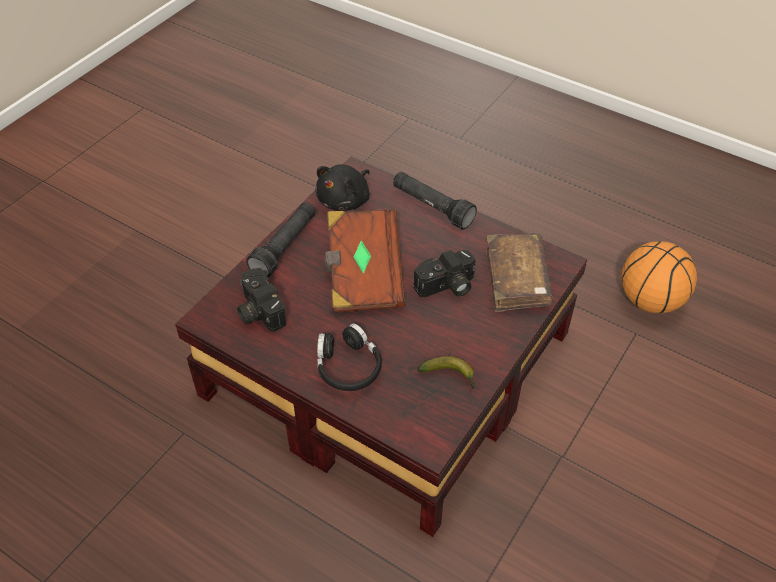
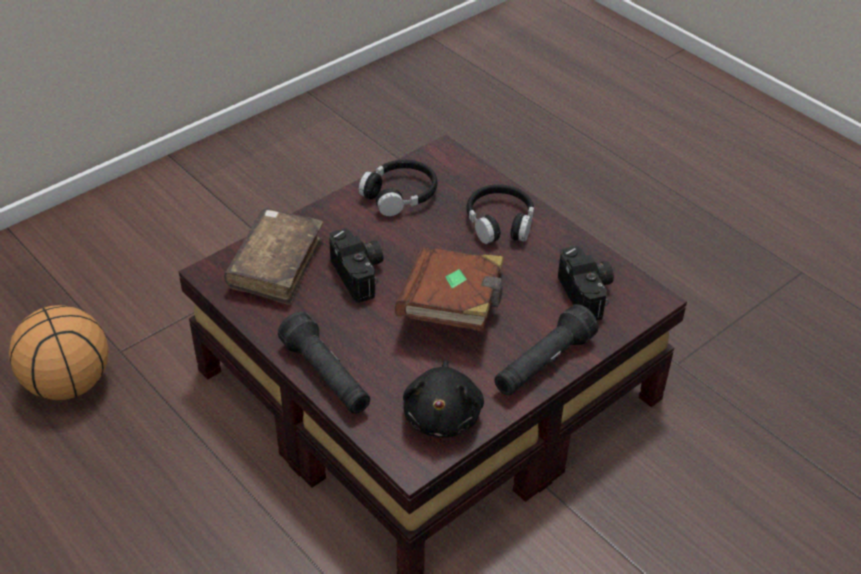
camera: 165 degrees left, 5 degrees down
black plush toy [315,164,370,211] -> black plush toy turned 135 degrees clockwise [403,360,484,437]
camera [414,250,476,297] -> camera turned 75 degrees clockwise [329,228,383,303]
banana [418,356,476,389] -> black headphones [359,160,437,216]

